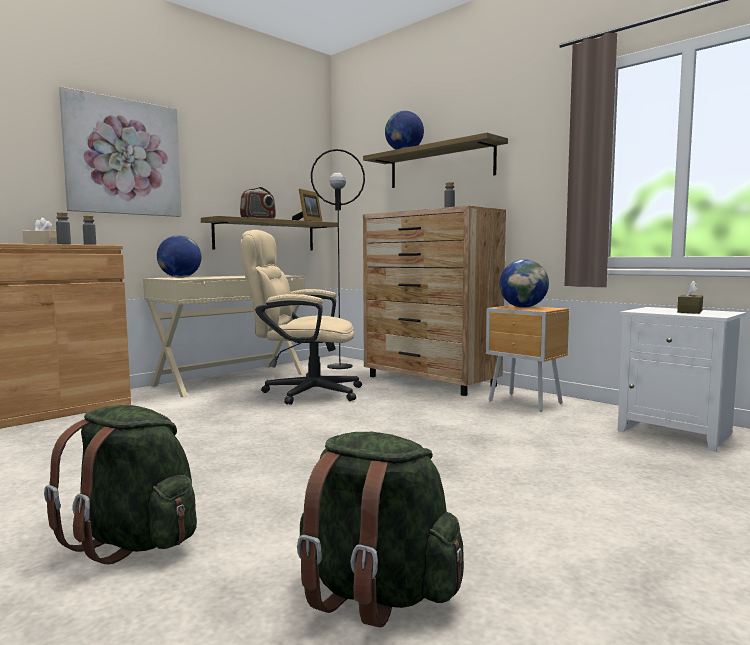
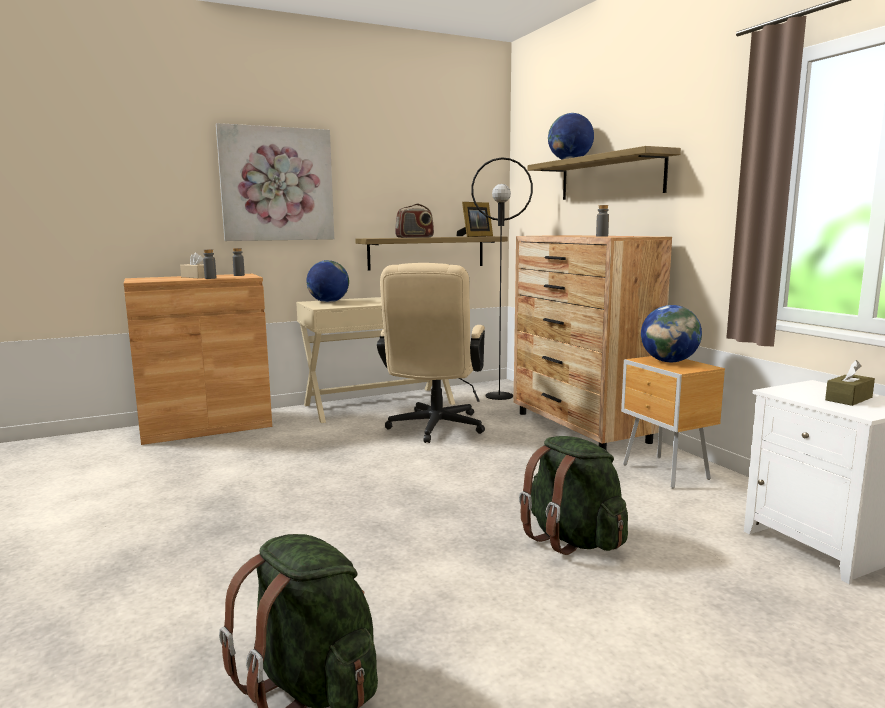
camera: 20 degrees right, 5 degrees up
green backpack [44,405,197,564] -> green backpack moved to [519,436,628,555]
beige office chair [241,230,362,405] -> beige office chair turned 105 degrees counterclockwise [377,263,485,443]

